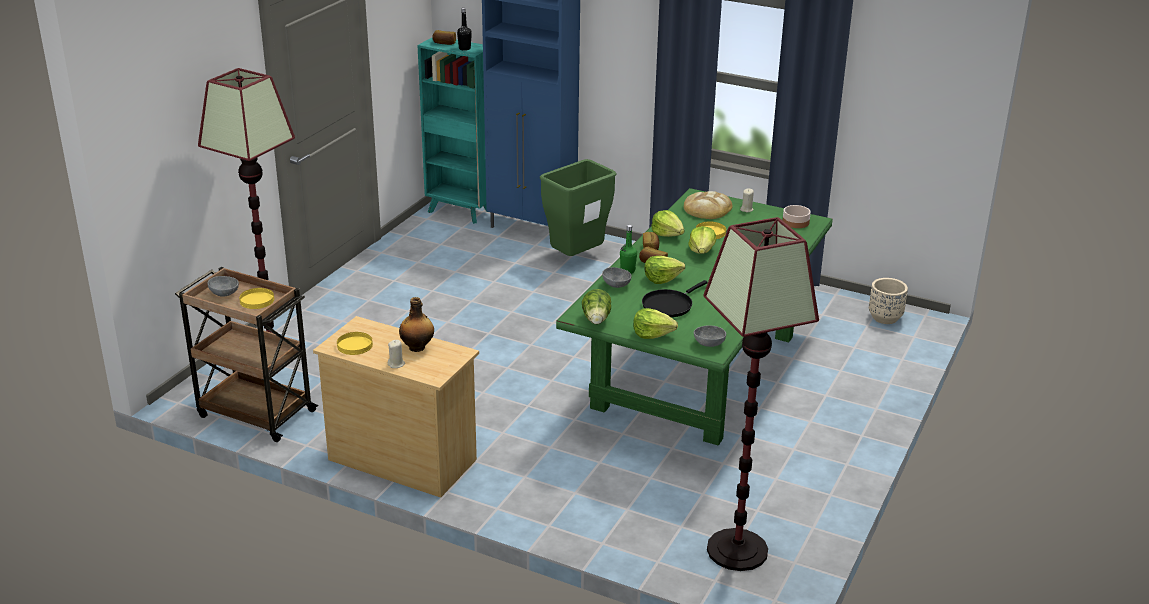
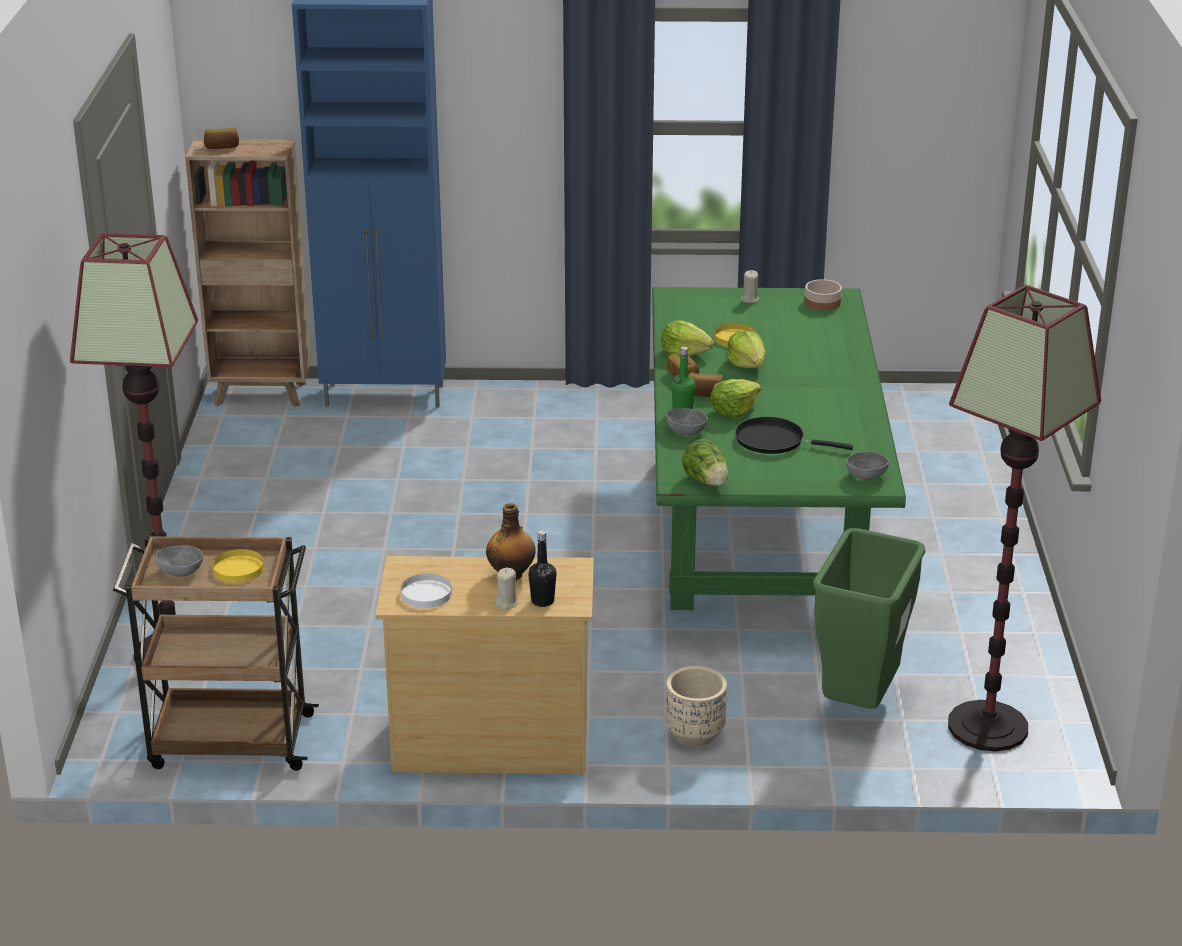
camera: 25 degrees left, 0 degrees up
yellow plate [337,332,373,355] -> white plate [400,574,452,608]
turquoise bookcase [417,38,488,224] -> brown bookcase [185,139,311,407]
black bottle [457,8,472,51] -> black bottle moved to [528,530,557,607]
green trash can [540,159,616,256] -> green trash can moved to [813,528,925,709]
lettuce [633,308,678,339] -> none
black frying pan [642,280,708,317] -> black frying pan turned 90 degrees clockwise [735,417,853,454]
bread [684,191,733,219] -> none
beige planter [869,278,908,324] -> beige planter moved to [665,666,727,747]

